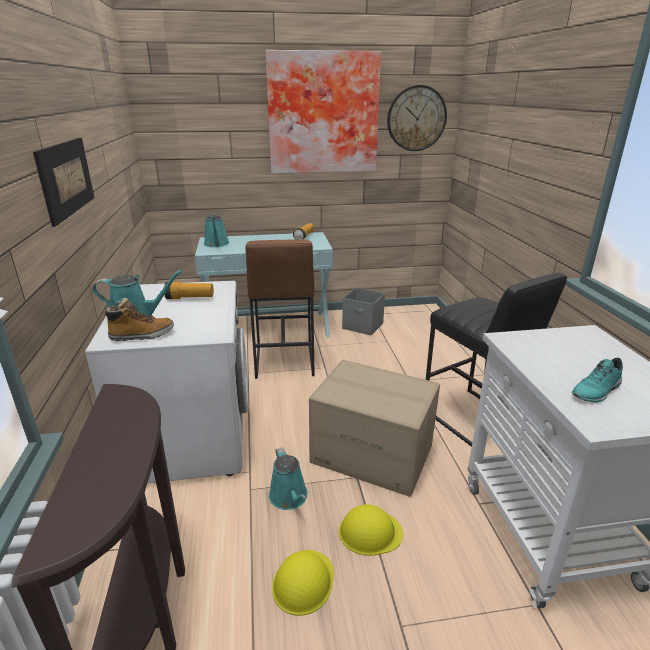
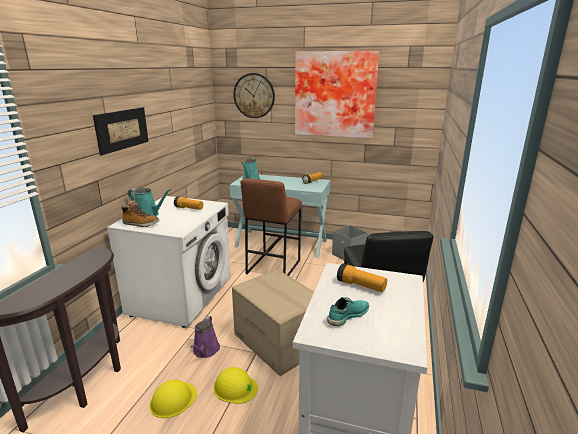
camera: 25 degrees right, 5 degrees down
turquoise watering can [269,447,308,510] -> purple watering can [191,316,220,358]
wall clock [387,85,447,151] -> wall clock moved to [233,73,275,118]
turquoise shoe [572,358,623,403] -> turquoise shoe turned 150 degrees clockwise [327,297,369,326]
none -> flashlight [337,263,387,292]

